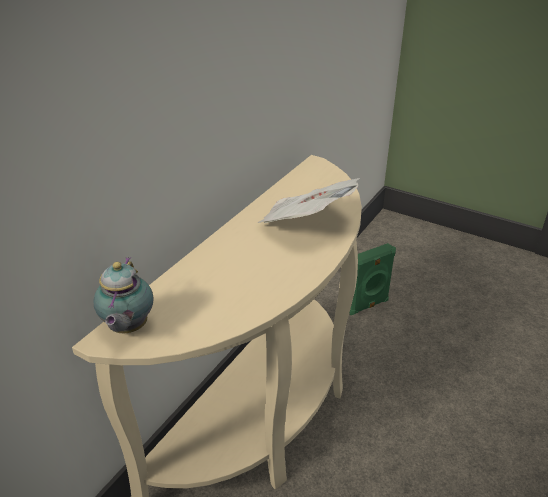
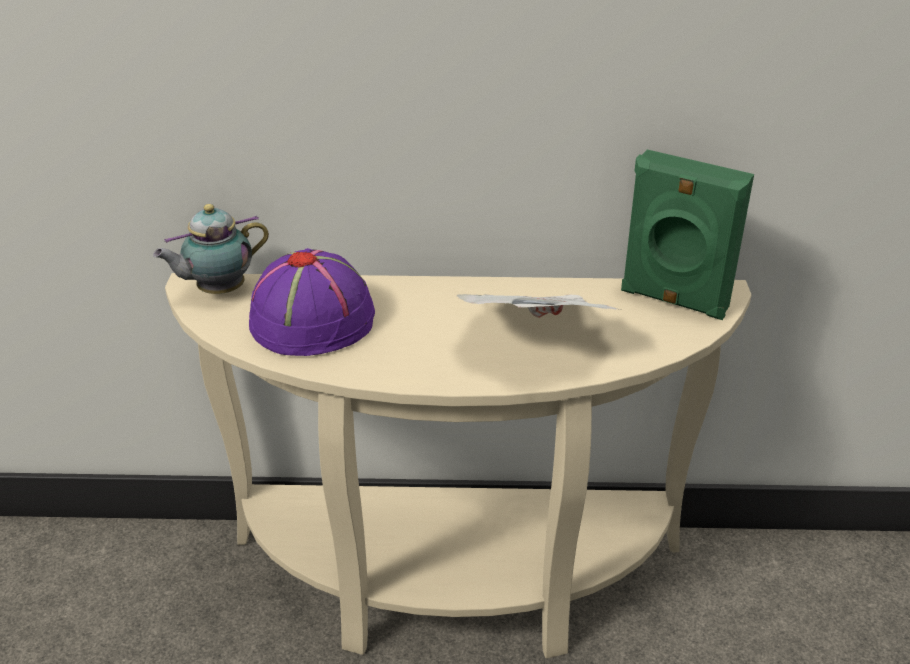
camera: 60 degrees right, 0 degrees up
green speaker [349,243,396,315] -> green speaker moved to [621,150,754,320]
none -> purple hat [249,248,375,356]

